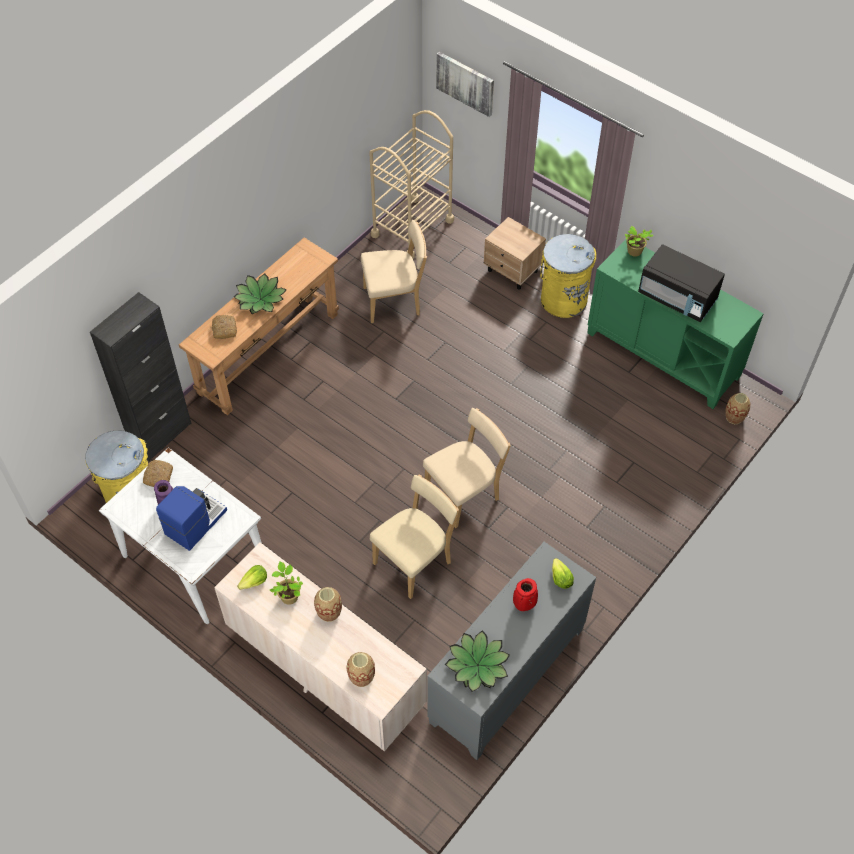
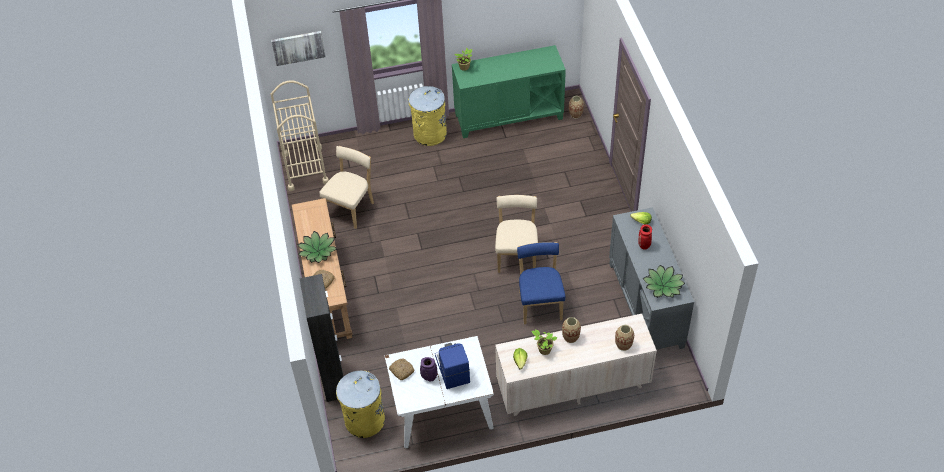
camera: 50 degrees left, 5 degrees down
beige chair [370,475,459,599] -> blue chair [517,242,565,324]
beige nightstand [484,217,546,290] -> none
black microwave [638,244,725,322] -> none

